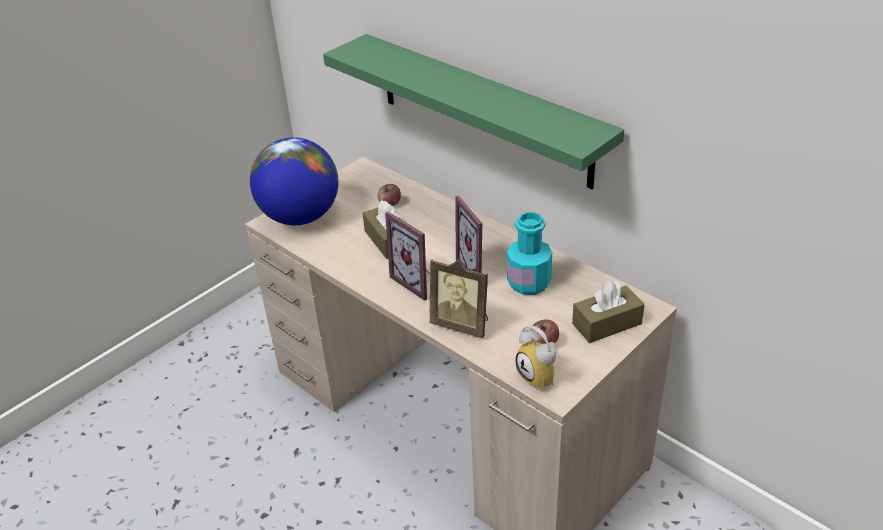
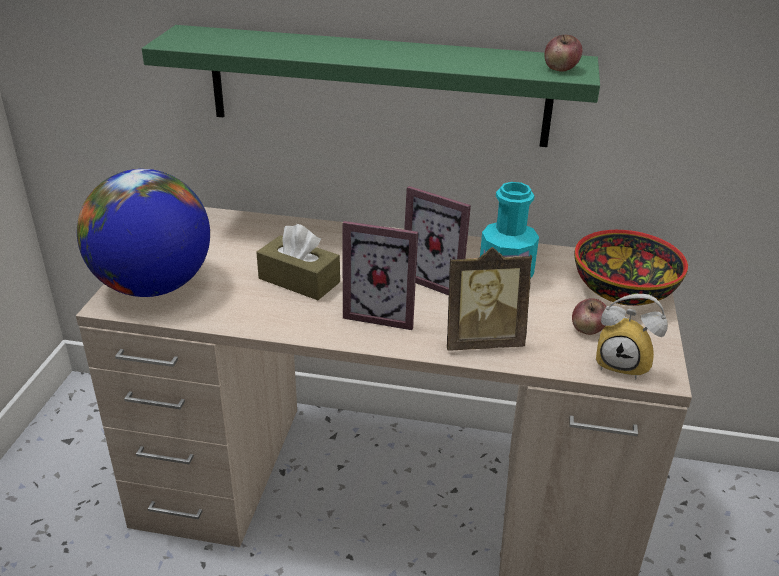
camera: 35 degrees left, 5 degrees down
apple [377,184,401,206] -> apple moved to [544,35,582,72]
brown tissue box [572,281,645,343] -> bowl [575,230,688,306]

